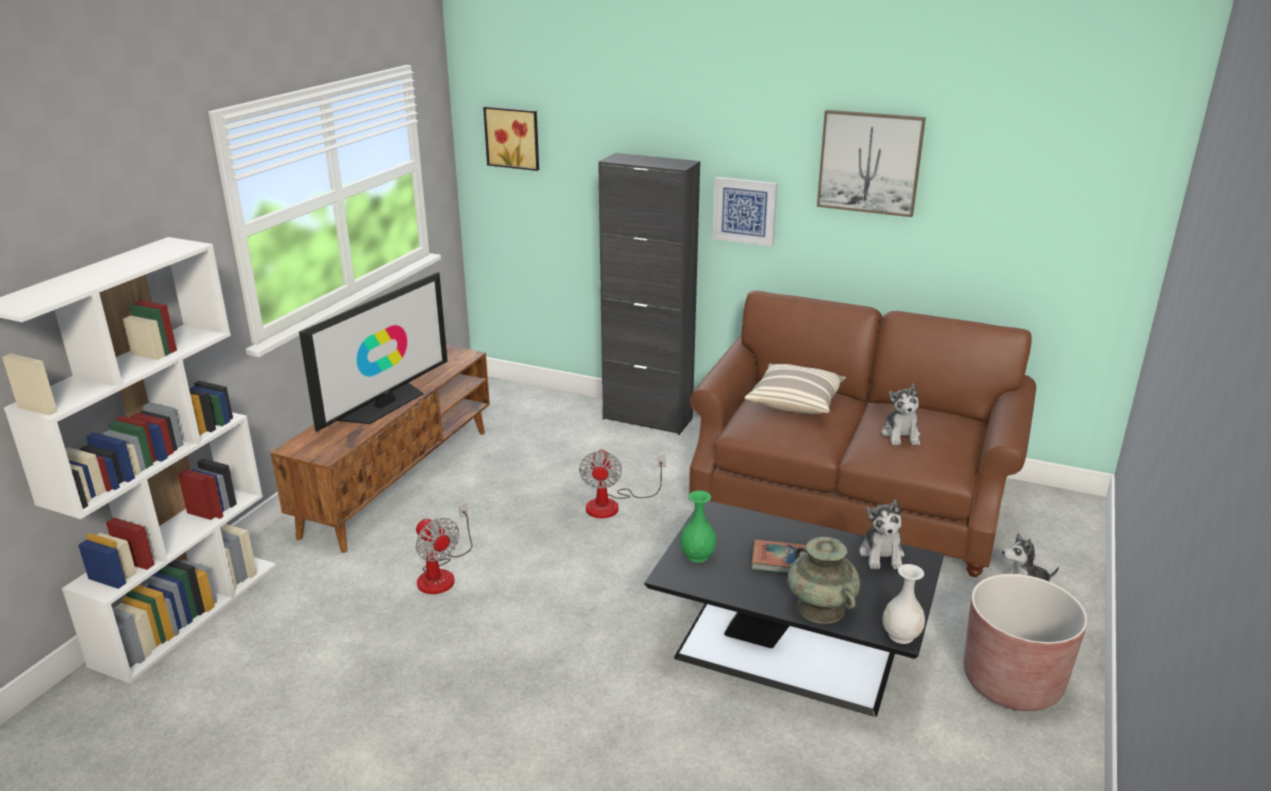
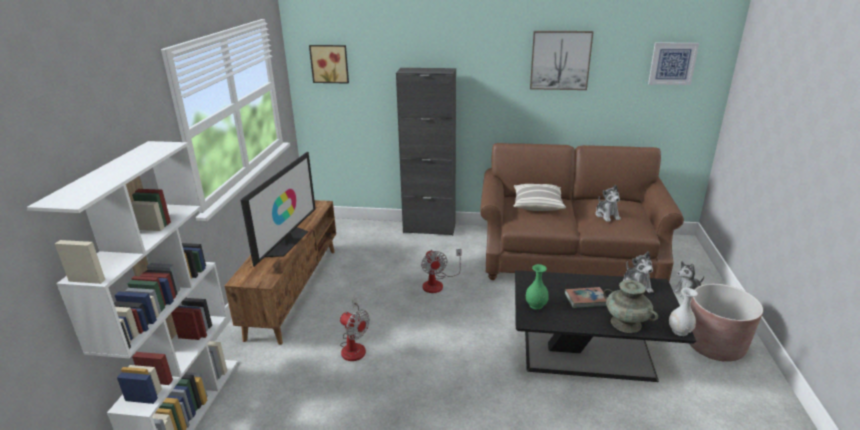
camera: 15 degrees left, 0 degrees up
picture [713,177,778,246] -> picture moved to [648,43,699,85]

